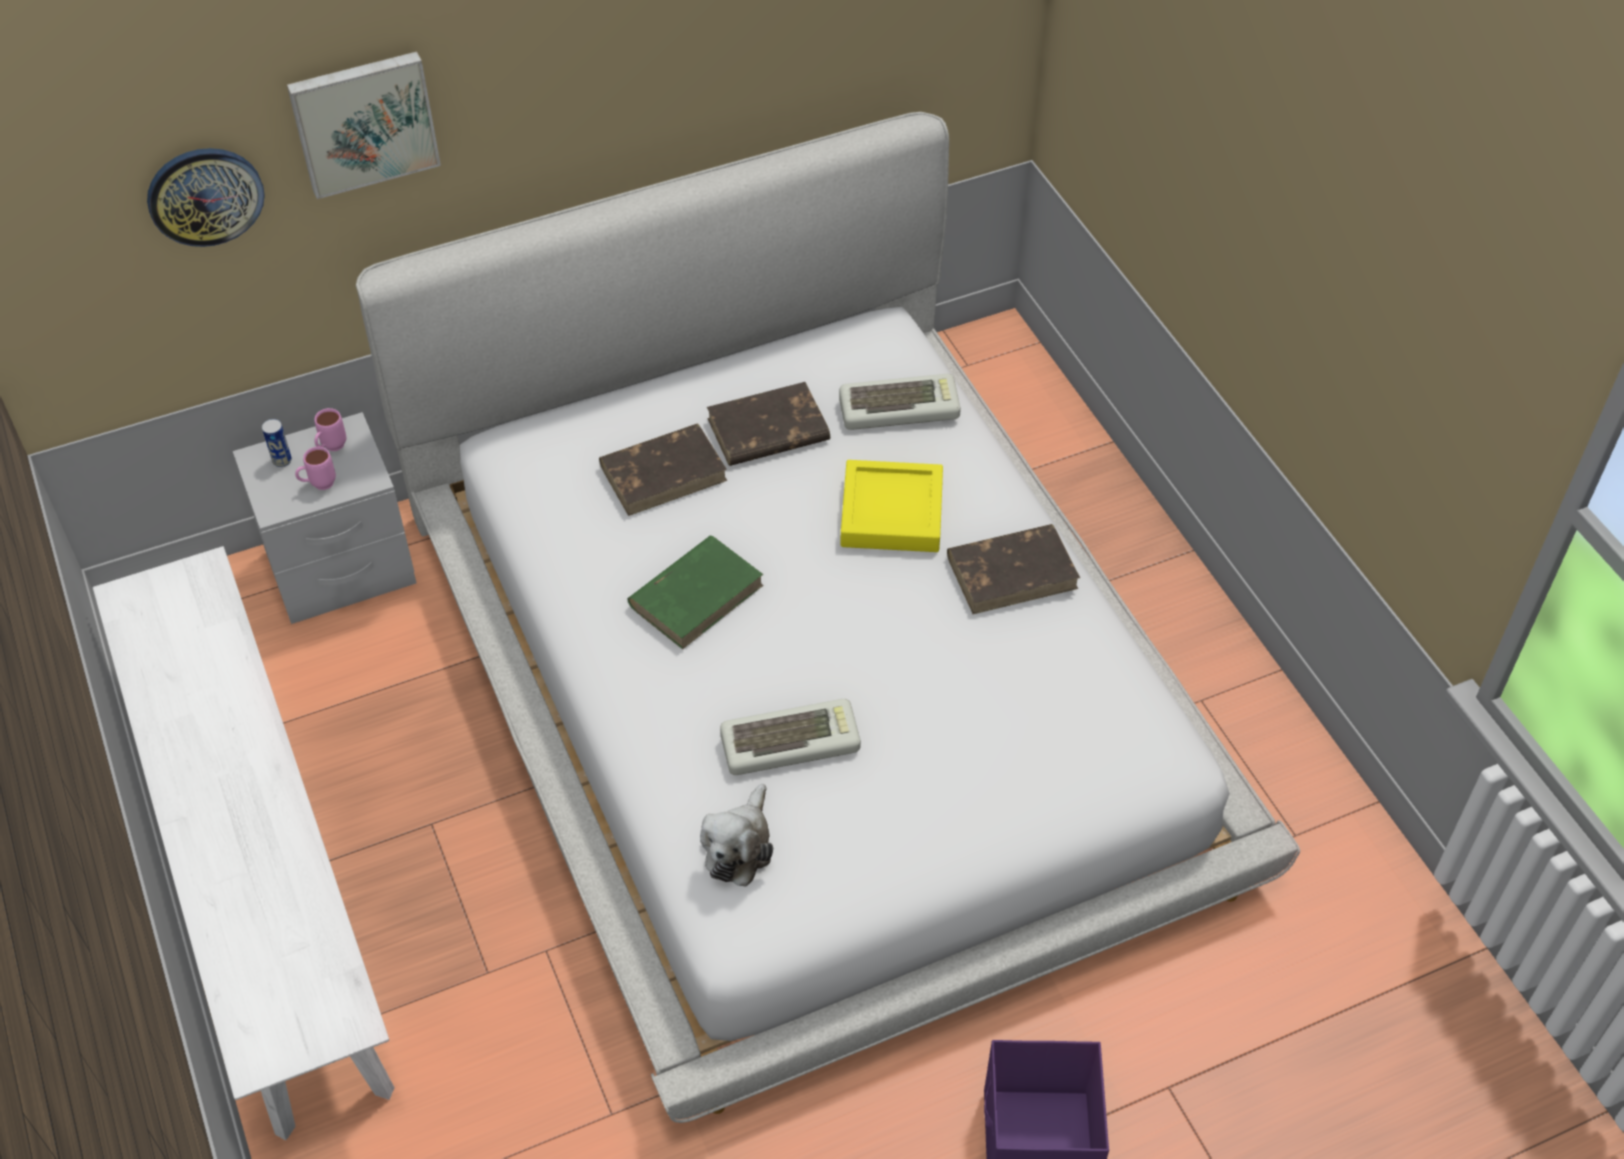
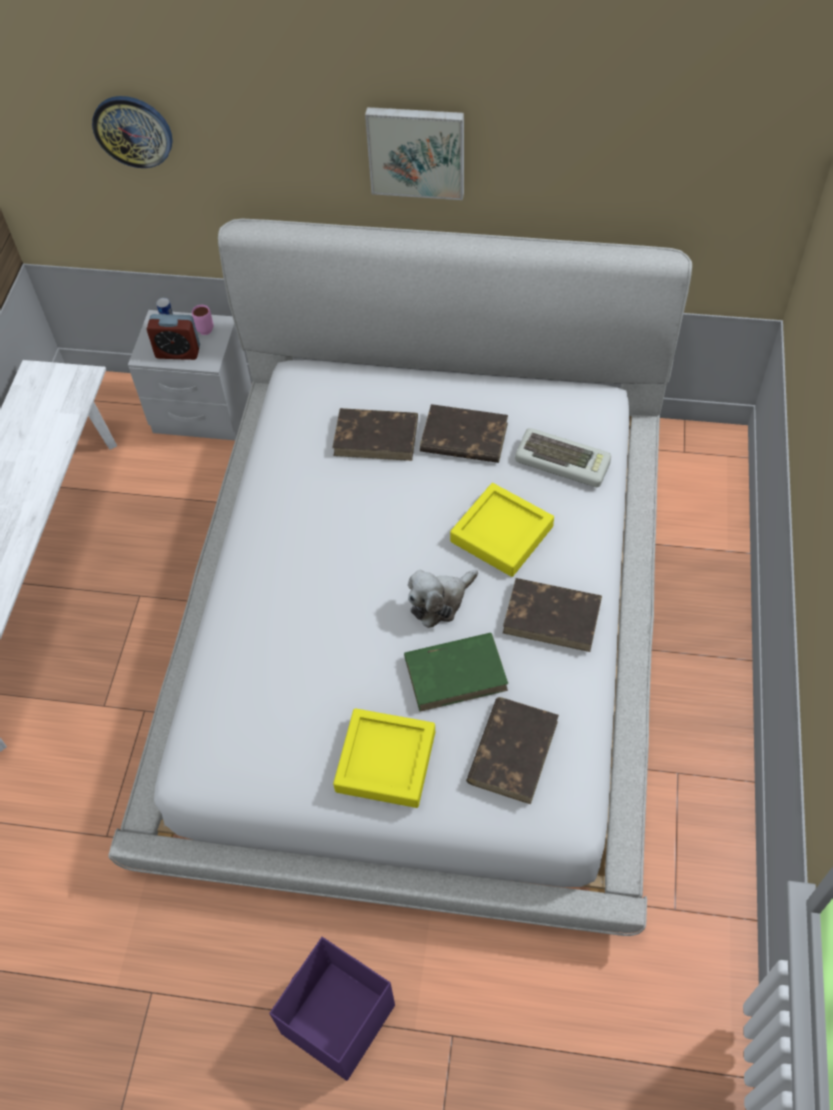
camera: 35 degrees right, 5 degrees up
picture [287,51,441,199] -> picture moved to [365,107,464,200]
pink mug [295,447,336,490] -> alarm clock [147,314,200,360]
green book [628,536,764,649] -> green book moved to [404,633,508,712]
plush toy [700,784,773,887] -> plush toy moved to [408,570,478,628]
keyboard [720,699,861,775] -> none
none -> yellow tray [333,708,435,808]
none -> brown book [466,697,559,804]

